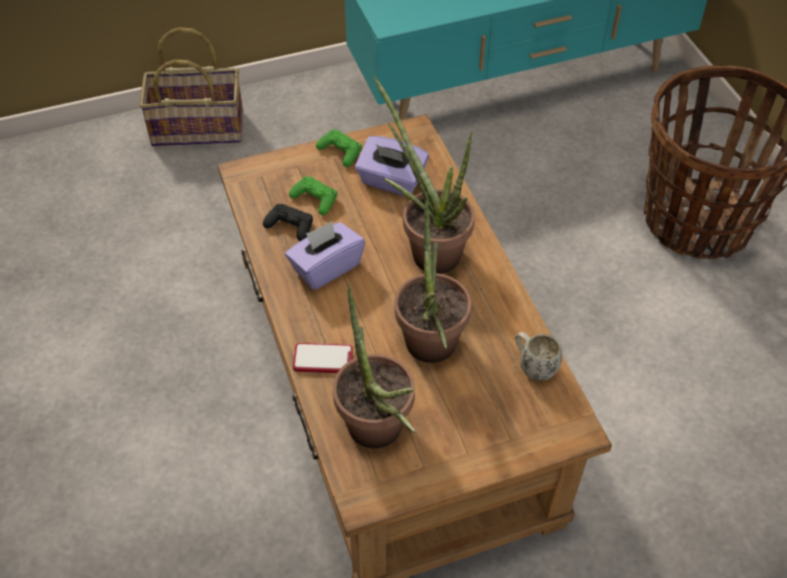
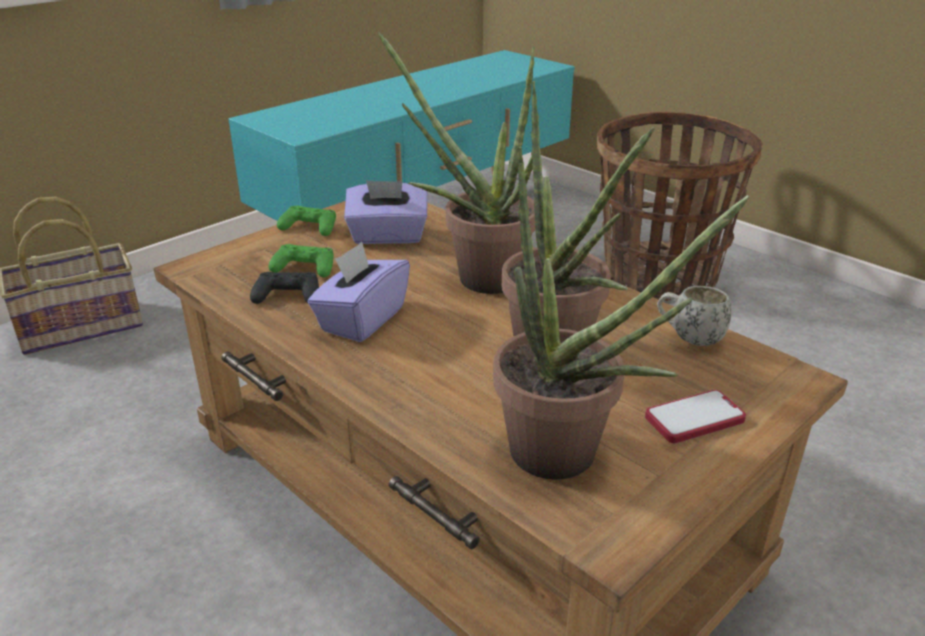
camera: 25 degrees left, 20 degrees down
phone [293,343,353,373] -> phone moved to [645,390,746,443]

